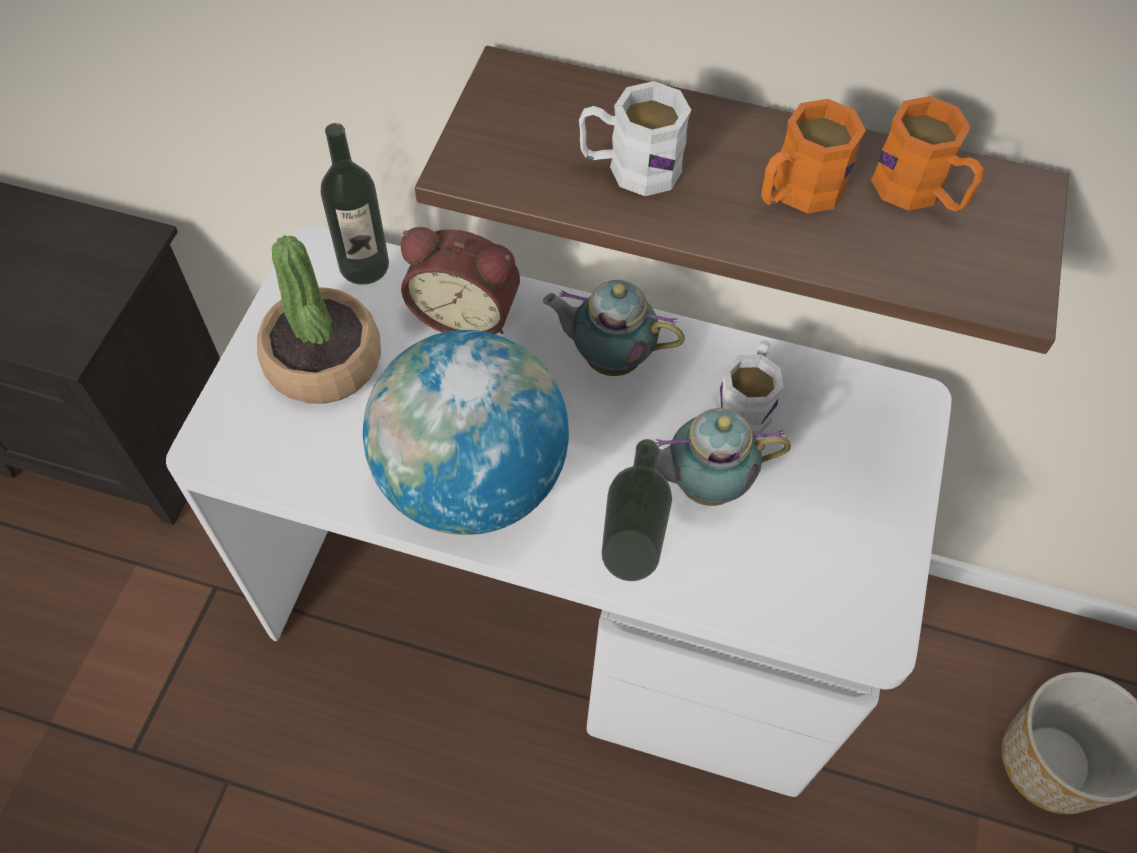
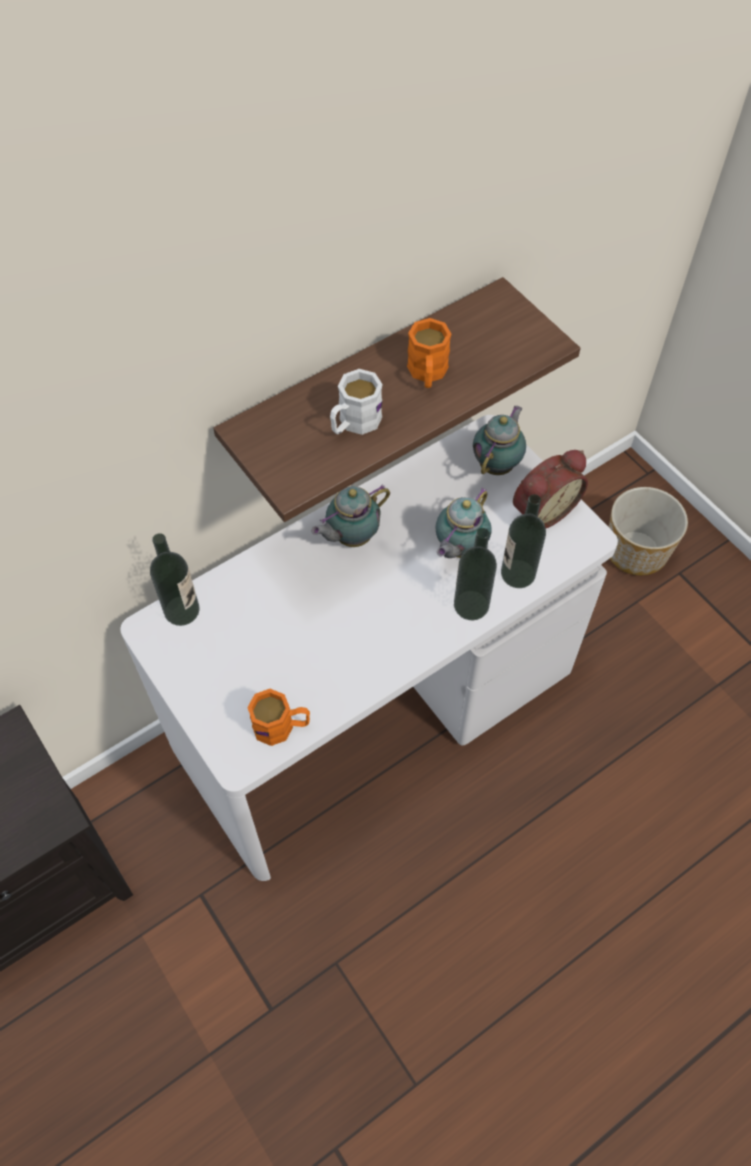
camera: 50 degrees left, 0 degrees up
potted plant [257,235,381,404] -> none
globe [363,330,569,535] -> none
alarm clock [401,227,520,334] -> alarm clock moved to [513,450,588,528]
white mug [715,340,784,434] -> none
orange mug [871,96,984,212] -> orange mug moved to [247,689,310,746]
none -> teapot [473,406,526,475]
none -> bottle [501,494,546,588]

